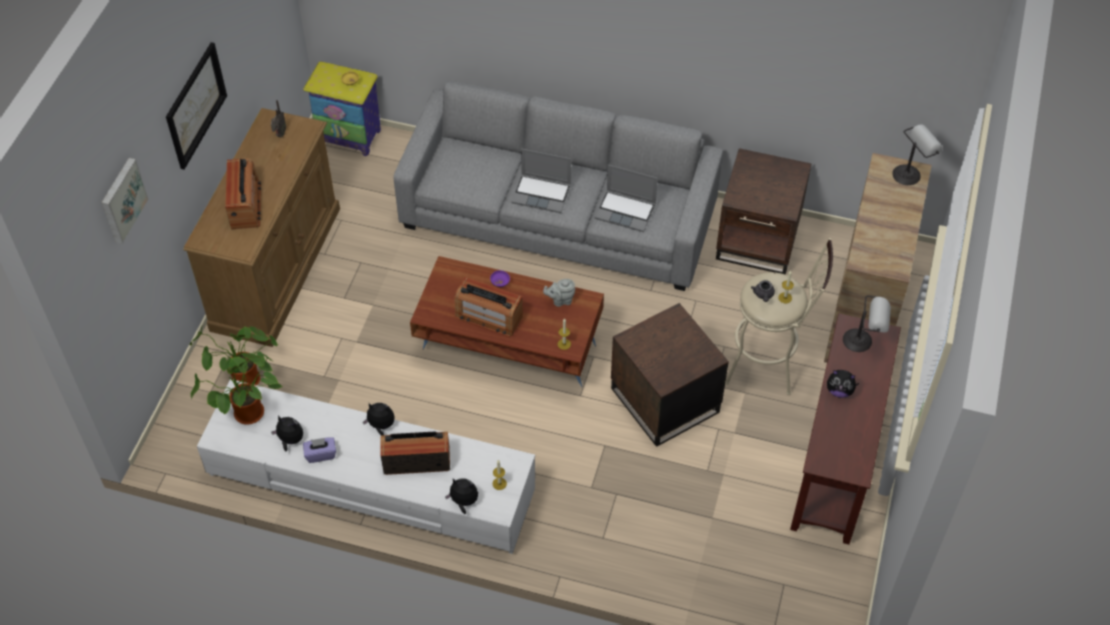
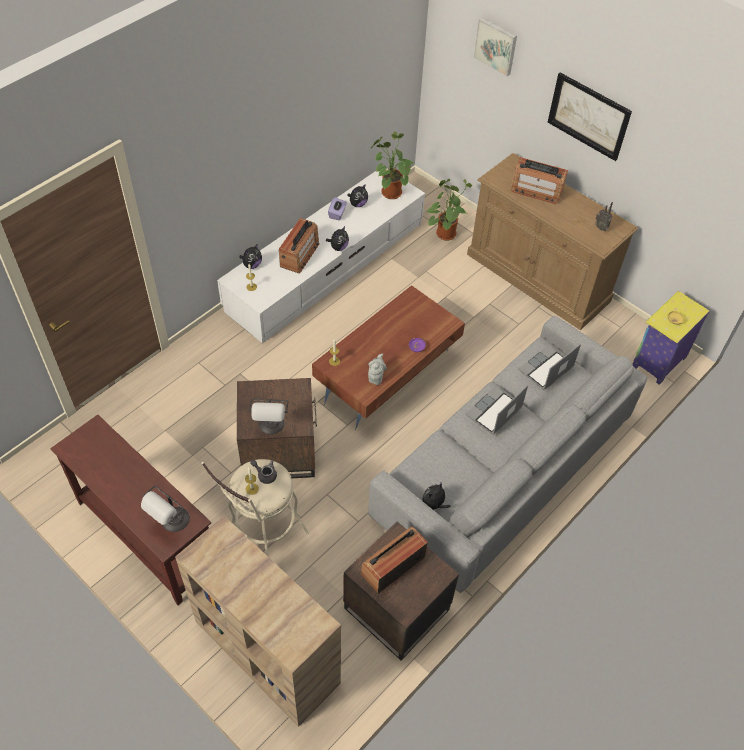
camera: 115 degrees right, 0 degrees up
radio [455,277,523,337] -> radio moved to [361,527,428,594]
laptop [595,164,658,232] -> laptop moved to [518,343,581,390]
plush toy [827,370,859,398] -> plush toy moved to [422,483,450,510]
table lamp [892,124,942,185] -> table lamp moved to [249,399,288,434]

